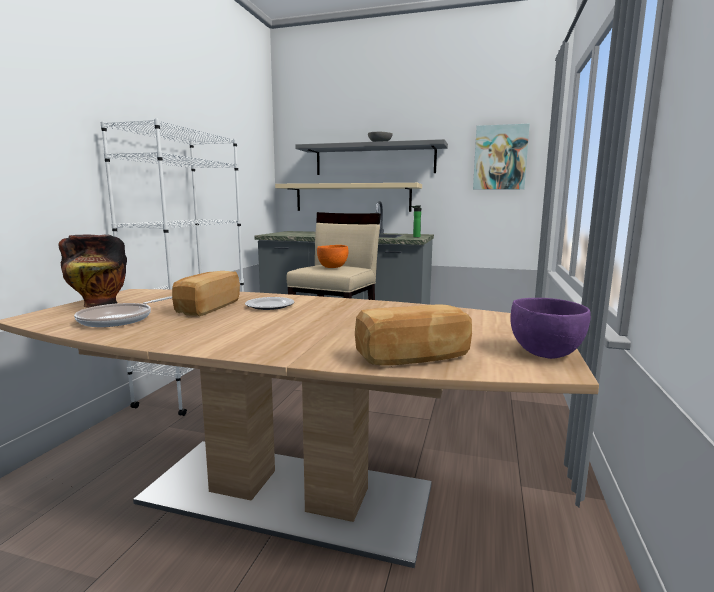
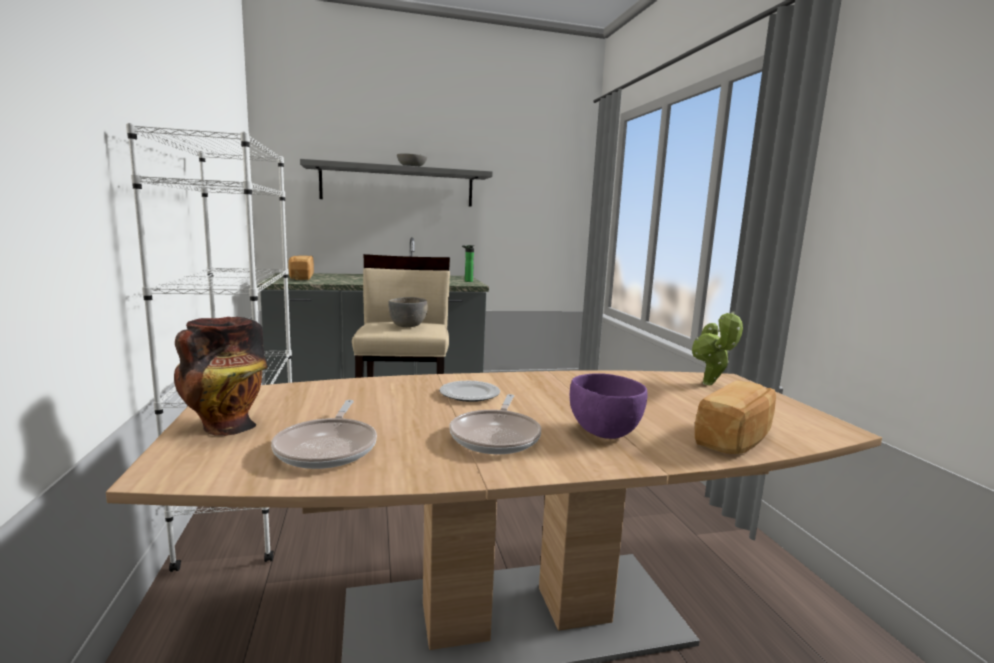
camera: 30 degrees left, 0 degrees up
bread [172,271,240,316] -> bread moved to [288,255,314,280]
beige shelf [275,183,422,212] -> none
orange bowl [317,245,348,268] -> grey bowl [388,297,428,327]
picture [473,124,530,190] -> none
purple bowl [510,298,591,359] -> purple bowl moved to [570,373,648,439]
none -> frying pan [449,394,541,454]
none -> potted plant [691,312,743,385]

